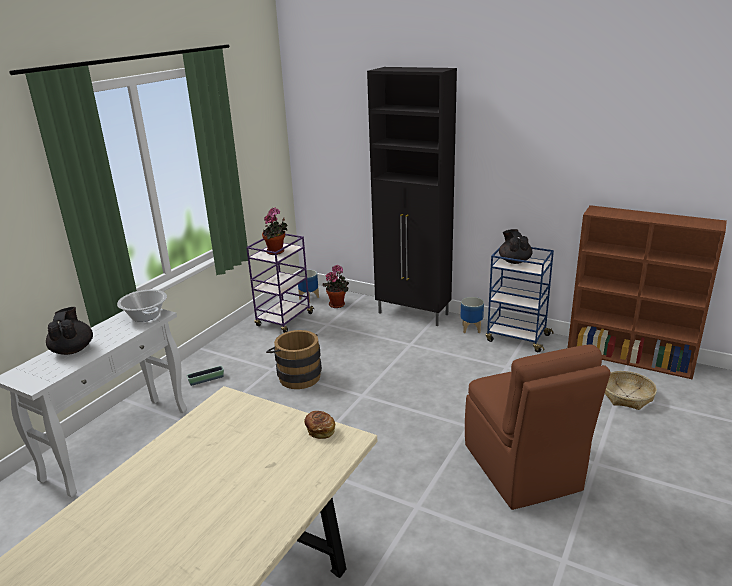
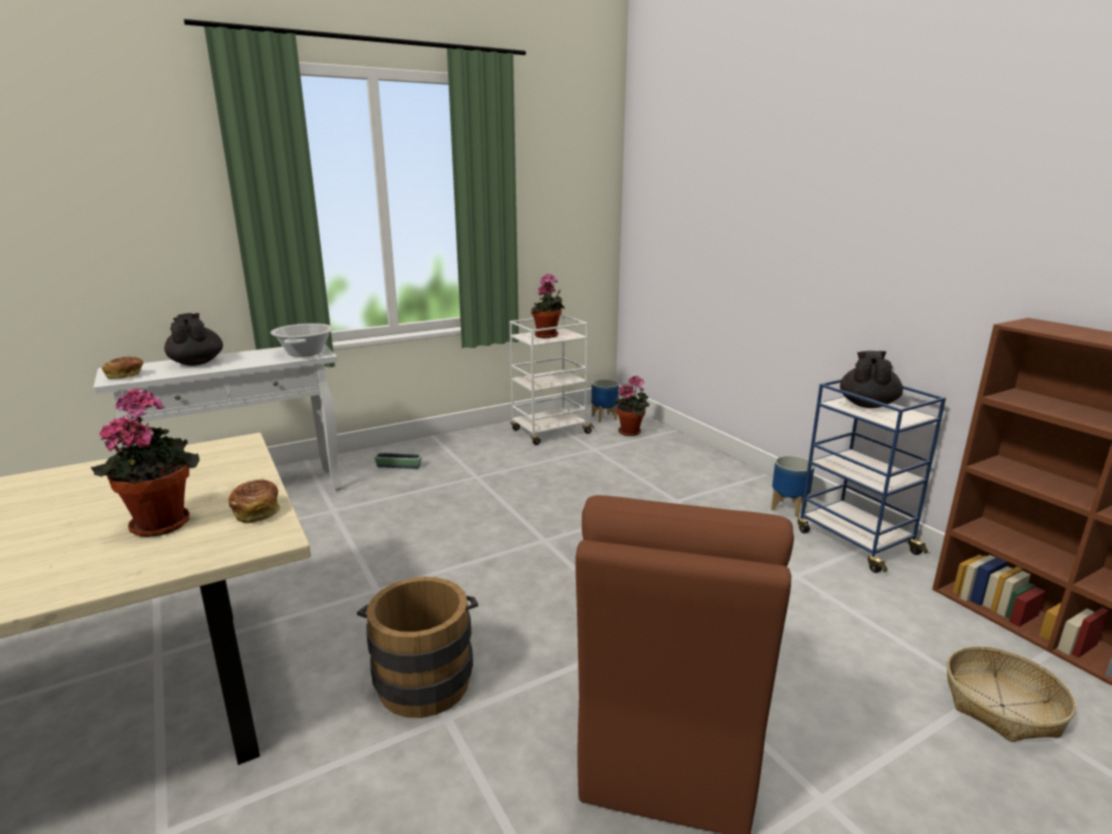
camera: 30 degrees right, 5 degrees down
black teapot [46,307,93,355] -> black teapot turned 45 degrees counterclockwise [164,313,223,366]
purple cart [246,234,314,333] -> white cart [510,315,595,445]
brown bucket [266,330,322,389] -> brown bucket moved to [357,577,478,718]
black cabinet [367,67,457,326] -> none
none -> potted plant [91,388,200,537]
none -> bread [102,357,144,379]

